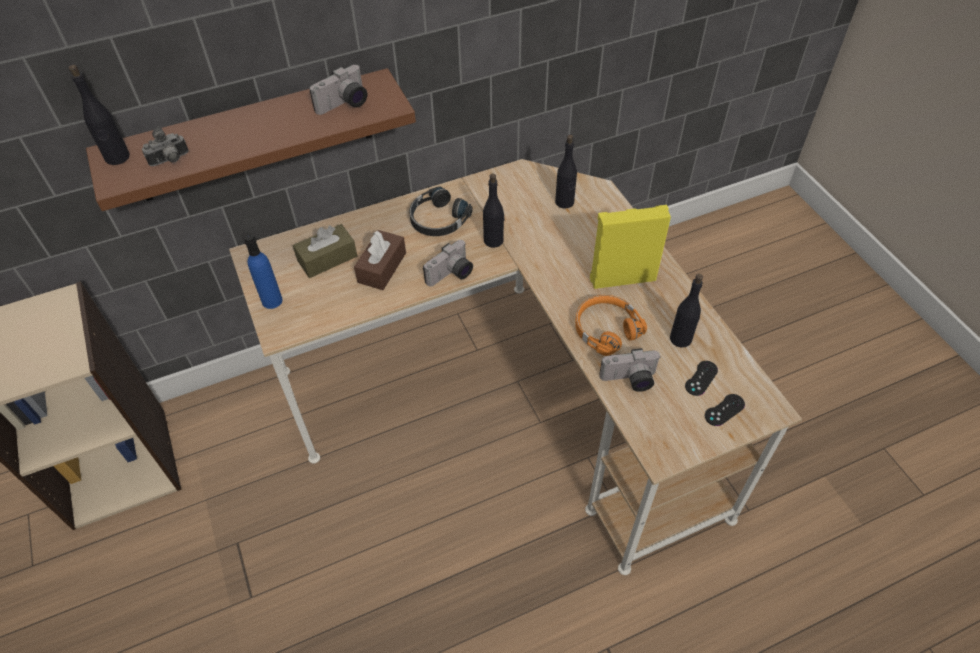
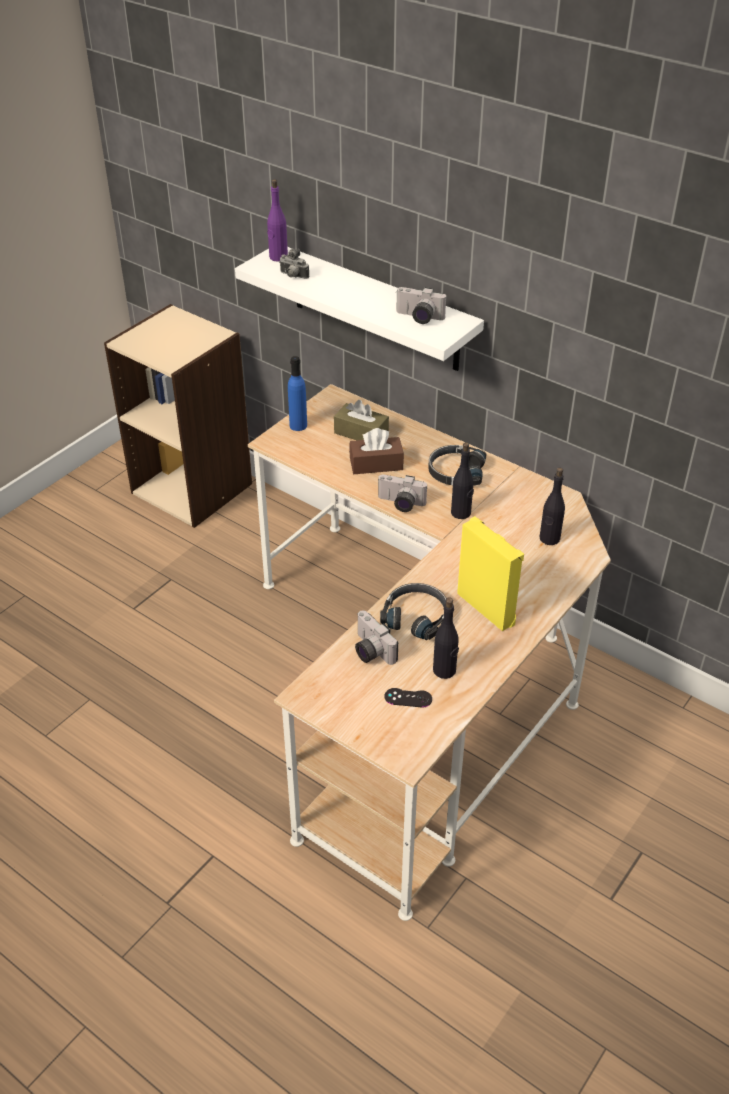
camera: 60 degrees right, 10 degrees down
black bottle [69,64,130,165] -> purple bottle [267,179,288,261]
brown shelf [86,68,416,211] -> white shelf [235,247,484,371]
orange headphones [575,295,647,356] -> black headphones [380,583,447,640]
black game controller [705,394,745,426] -> none

